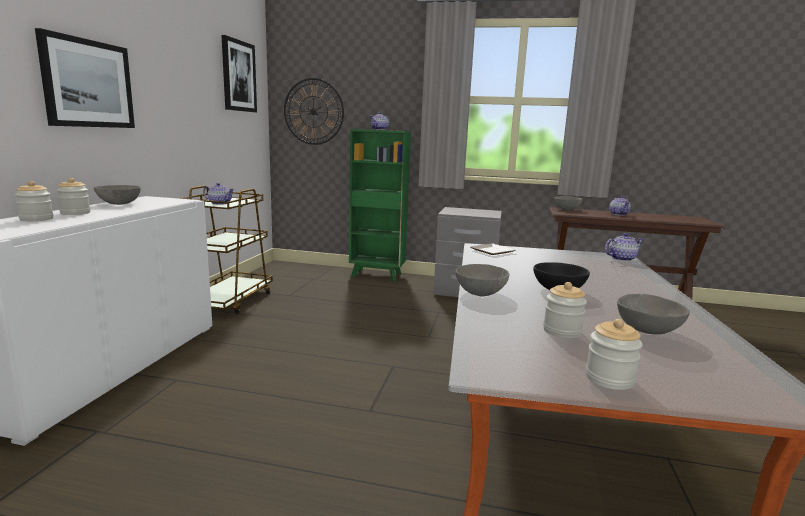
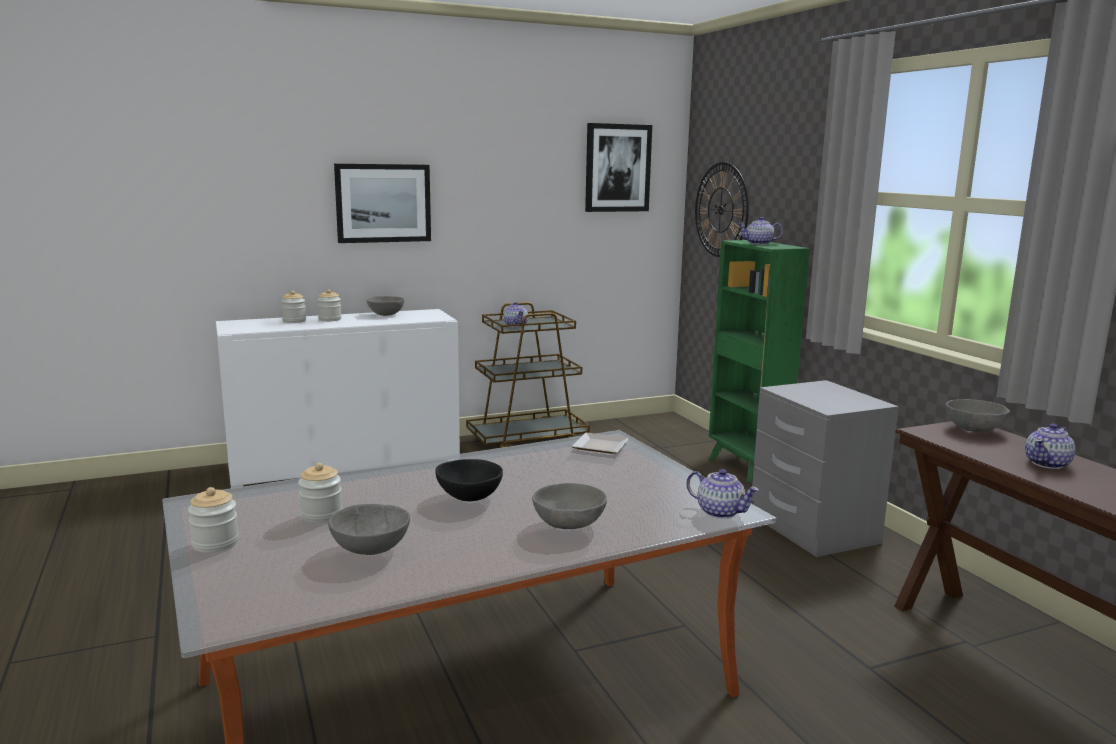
camera: 55 degrees right, 0 degrees up
grey bowl [455,264,510,297] -> grey bowl moved to [532,483,607,529]

